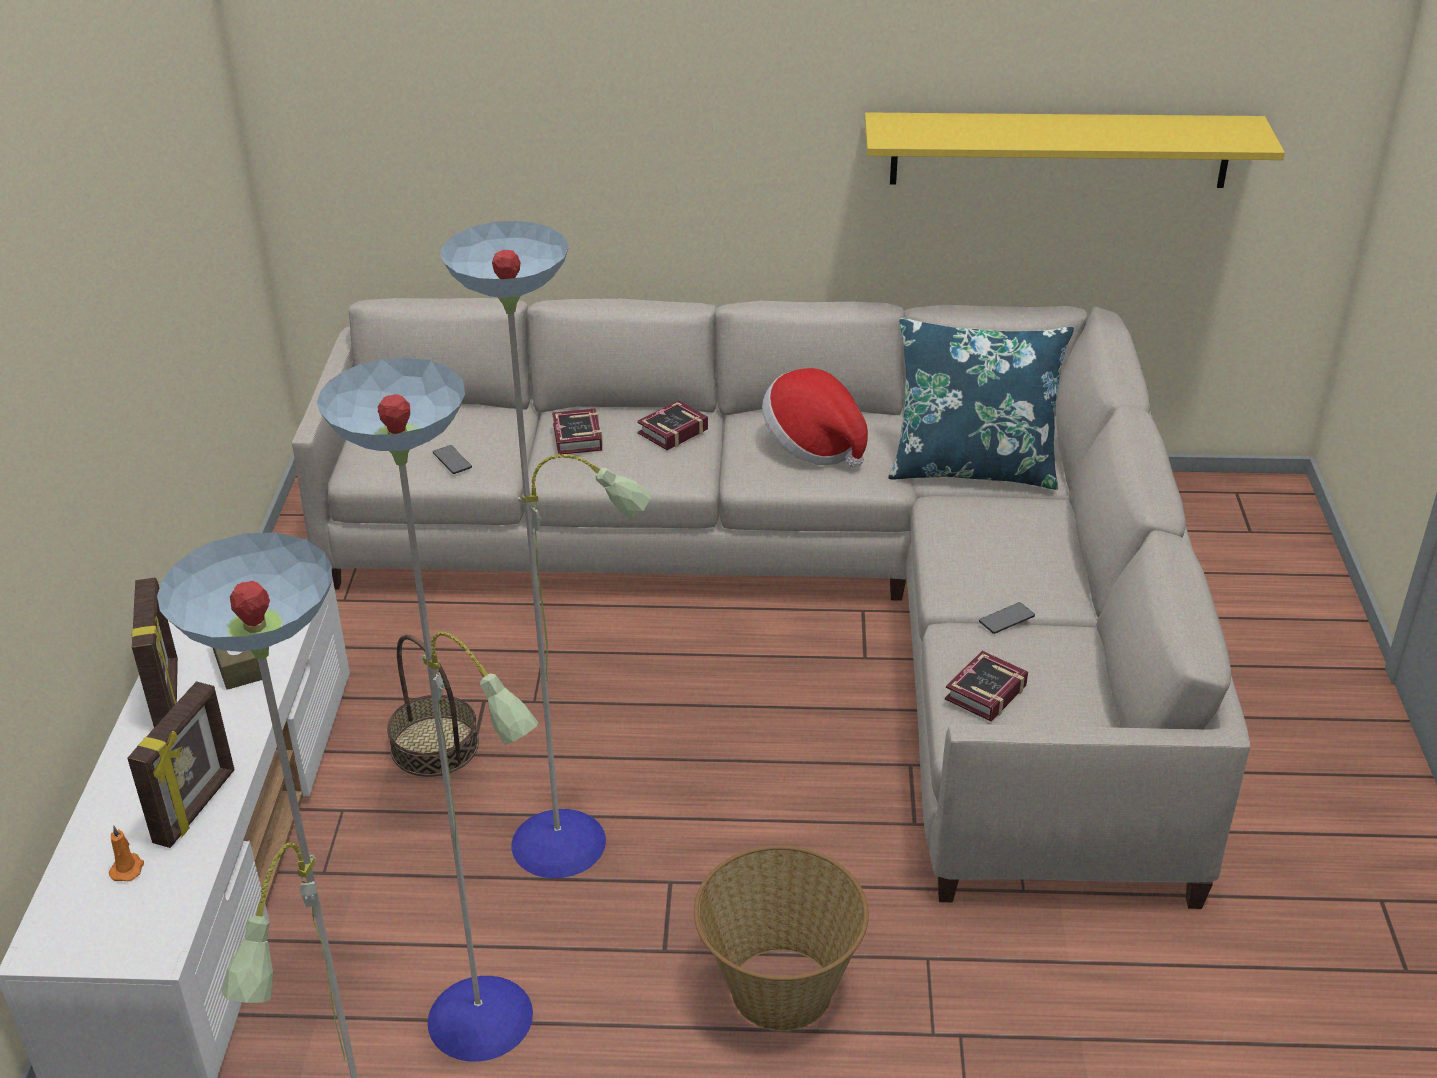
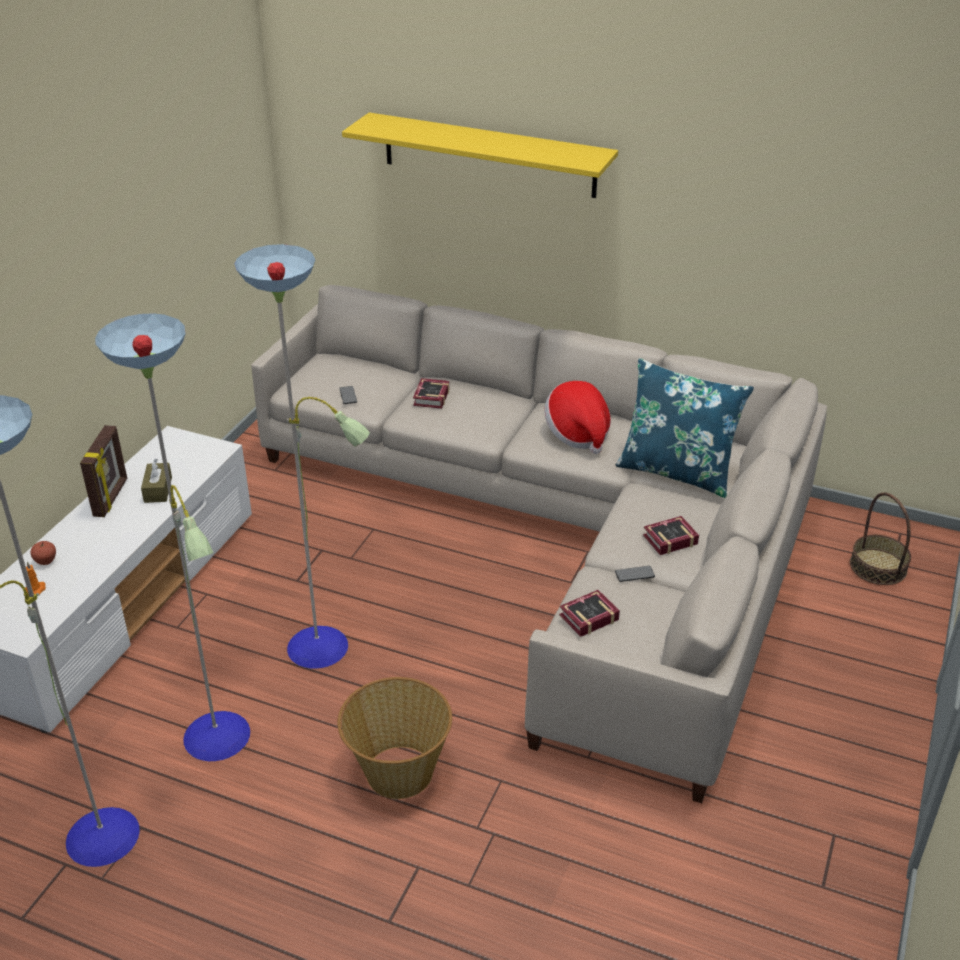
camera: 20 degrees right, 0 degrees up
picture frame [127,681,235,848] -> none
basket [387,635,479,777] -> basket moved to [850,492,911,585]
book [637,400,708,450] -> book moved to [643,516,699,555]
yellow shelf [865,112,1285,188] -> yellow shelf moved to [342,112,618,198]
none -> apple [30,541,56,565]

